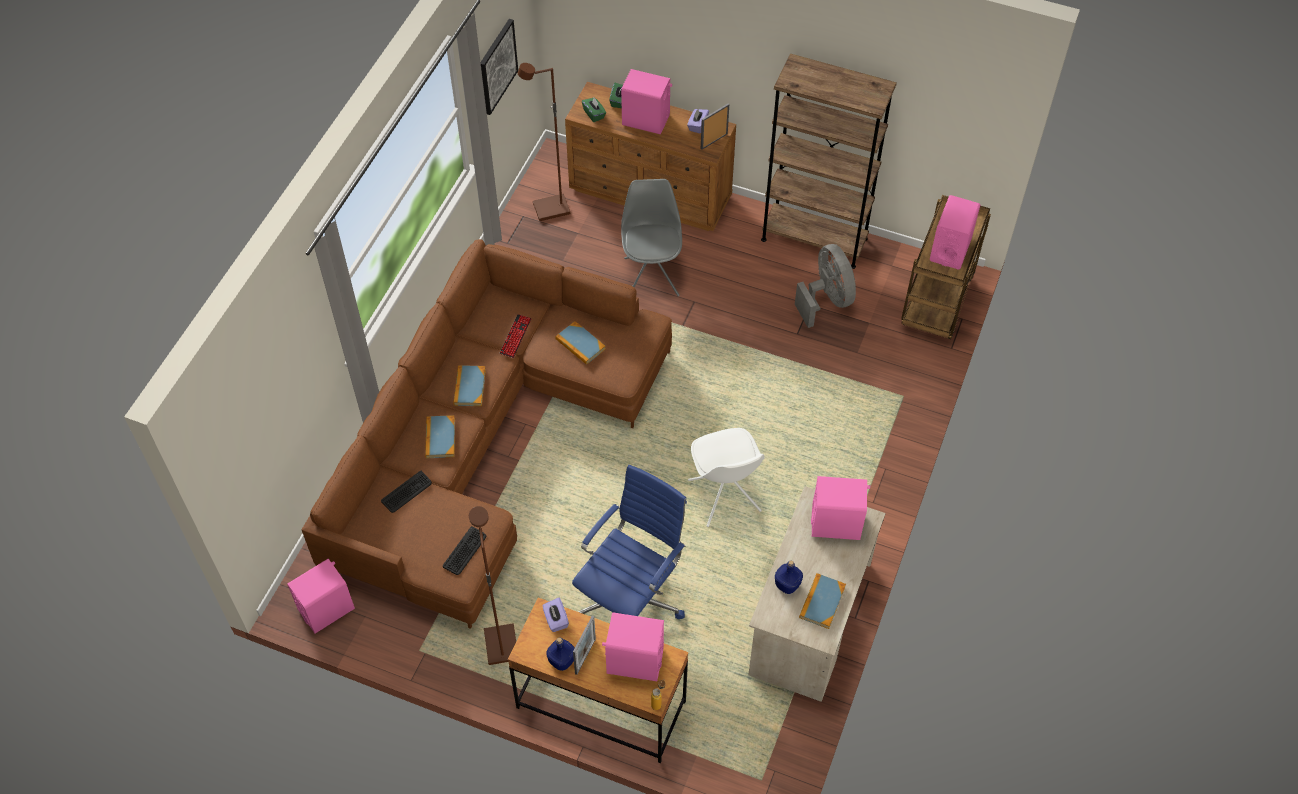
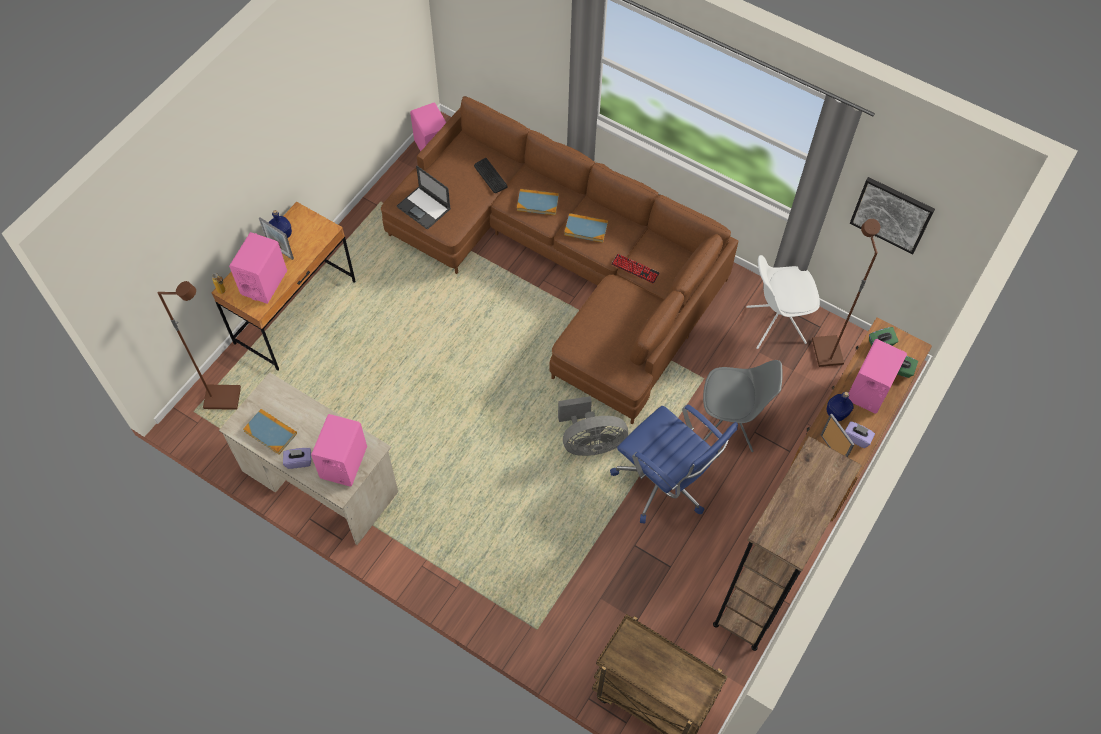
camera: 100 degrees right, 5 degrees up
keyboard [443,526,486,575] -> laptop [397,165,451,230]
brown floor lamp [469,506,516,665] -> brown floor lamp moved to [157,281,241,410]
purple tissue box [542,597,569,632] -> purple tissue box moved to [283,448,311,469]
book [555,321,605,365] -> none
blue office chair [572,465,687,619] -> blue office chair moved to [610,404,738,524]
white chair [688,428,765,527] -> white chair moved to [746,255,820,349]
blue bottle [775,560,803,594] -> blue bottle moved to [827,392,854,421]
grey fan [795,244,856,328] -> grey fan moved to [558,396,628,456]
pink speaker [930,195,980,269] -> none

